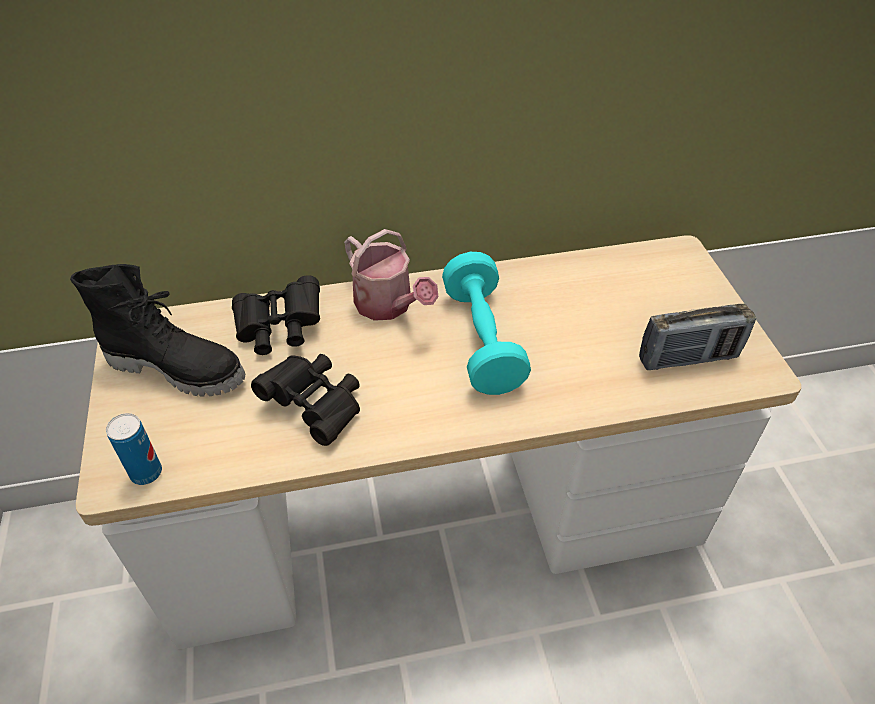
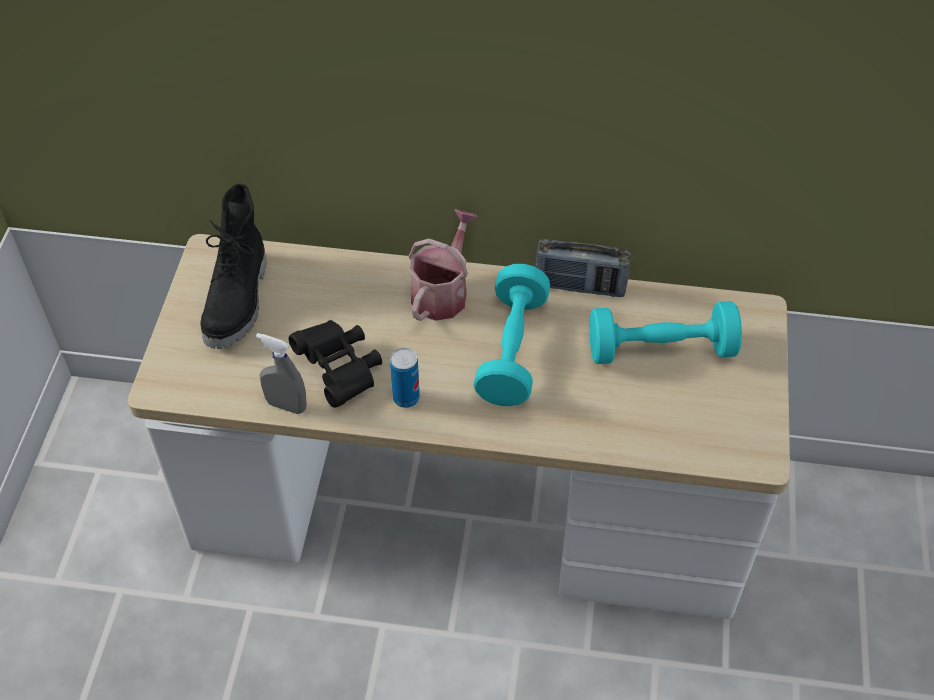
camera: 20 degrees right, 5 degrees up
black boot [70,264,245,396] -> black boot turned 60 degrees clockwise [200,184,267,349]
can [106,413,162,485] -> can moved to [390,348,420,408]
black binoculars [232,275,320,355] -> none
watering can [344,229,438,321] -> watering can turned 135 degrees counterclockwise [408,209,478,321]
radio [639,304,756,370] -> radio moved to [535,239,631,297]
none -> grey spray bottle [256,333,306,414]
none -> turquoise dumbbell [589,301,742,364]

